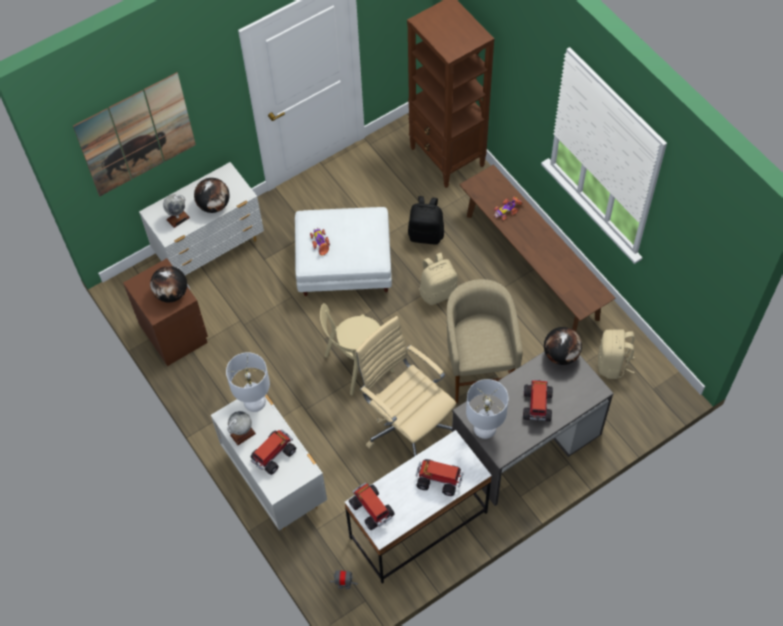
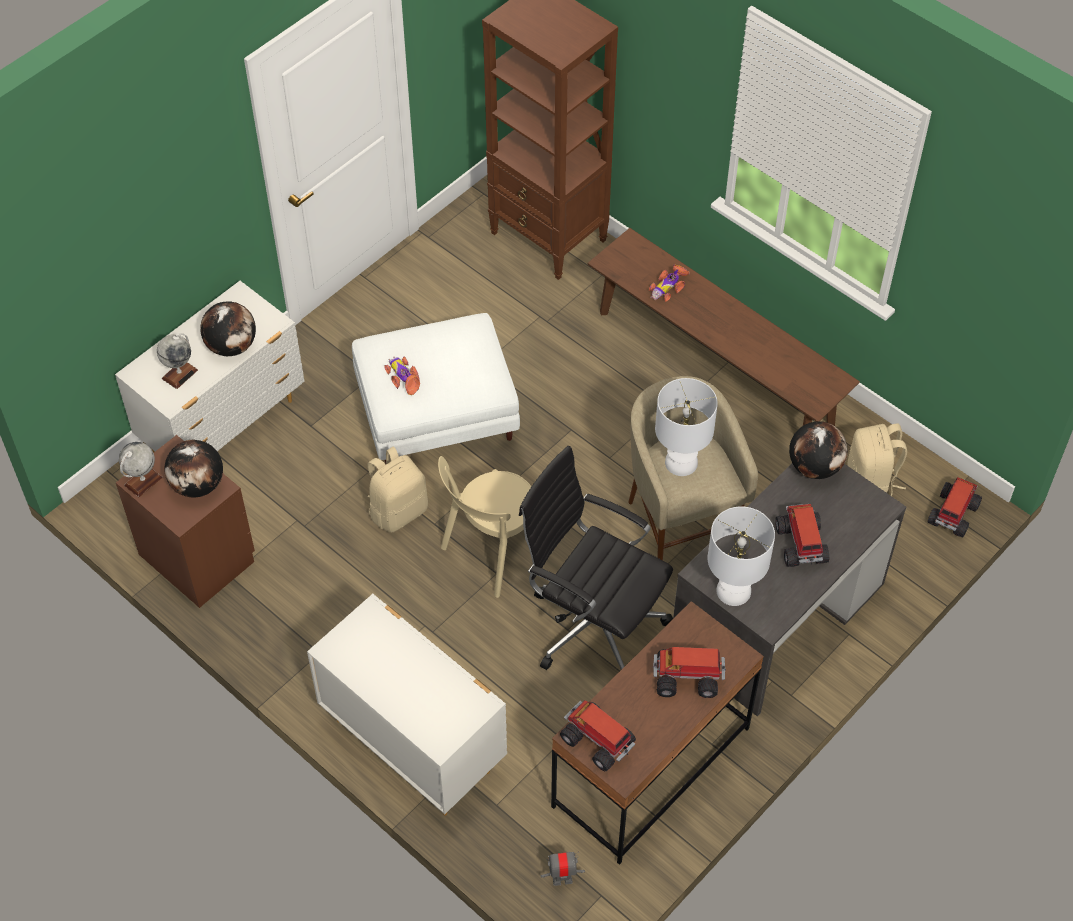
camera: 15 degrees left, 5 degrees down
picture [73,72,196,196] -> none
white table lamp [226,352,270,412] -> white table lamp moved to [655,378,718,476]
globe [227,411,256,445] -> globe moved to [119,442,162,497]
toy truck [250,430,296,475] -> toy truck moved to [928,477,982,538]
white desk [344,430,492,583] -> brown desk [551,601,764,865]
beige office chair [355,316,456,457] -> black office chair [519,446,673,670]
black backpack [408,196,444,245] -> none
beige backpack [419,253,457,305] -> beige backpack moved to [367,447,428,533]

